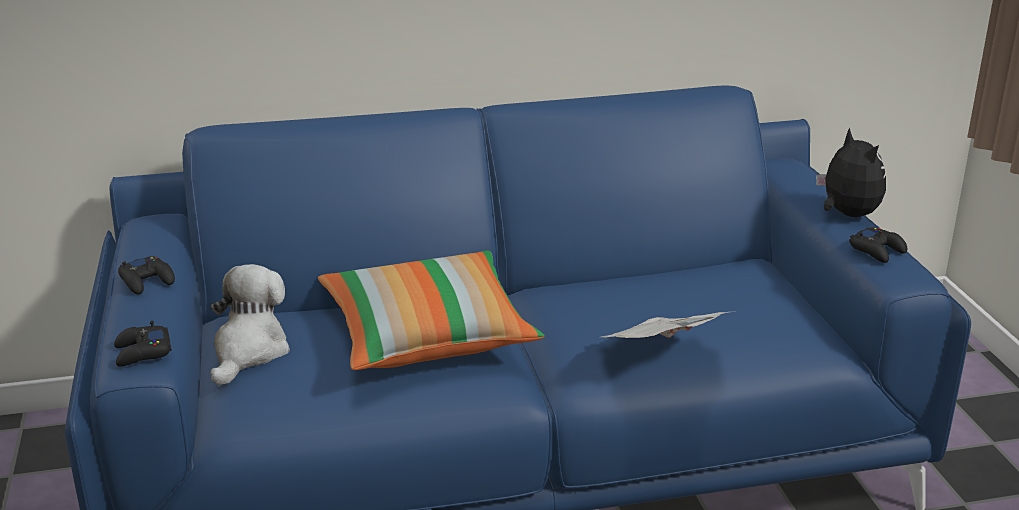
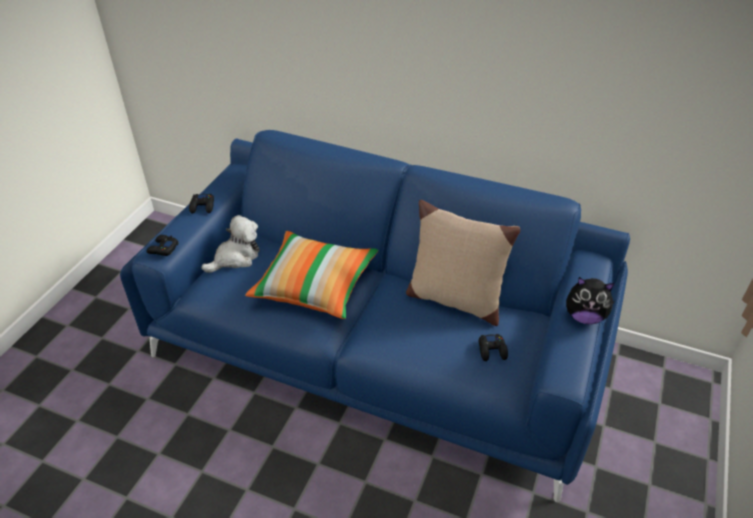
camera: 35 degrees right, 15 degrees up
newspaper [602,311,735,338] -> none
plush toy [816,127,886,217] -> plush toy turned 90 degrees clockwise [566,277,615,324]
black game controller [849,228,907,263] -> black game controller moved to [479,334,508,361]
none -> beige pillow [406,200,520,326]

